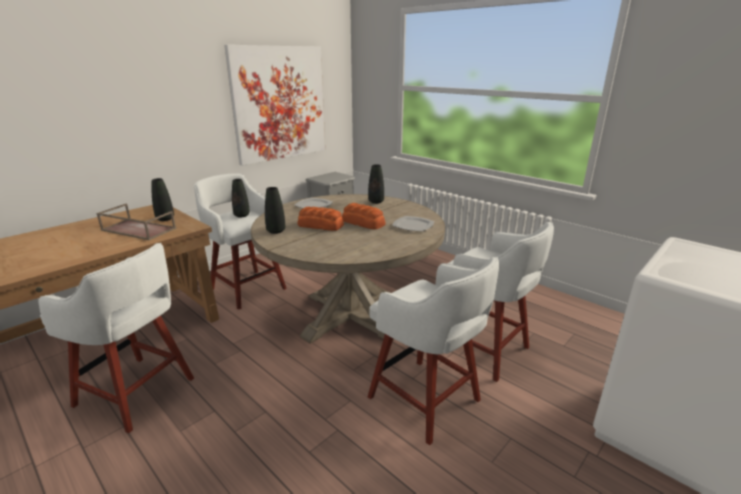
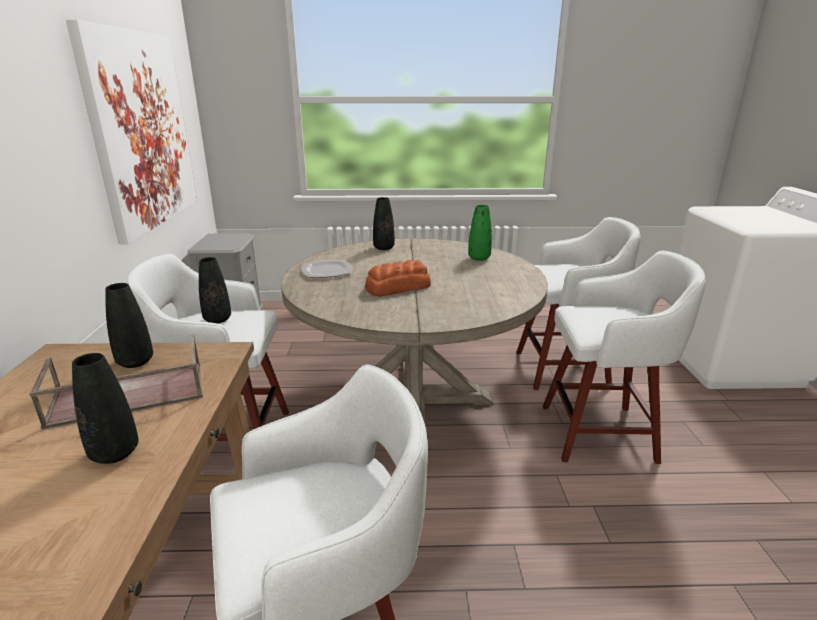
camera: 45 degrees left, 0 degrees up
black vase [265,187,285,234] -> black vase moved to [72,353,139,464]
bread [342,203,385,229] -> none
plate [392,216,434,232] -> green vase [468,205,492,261]

